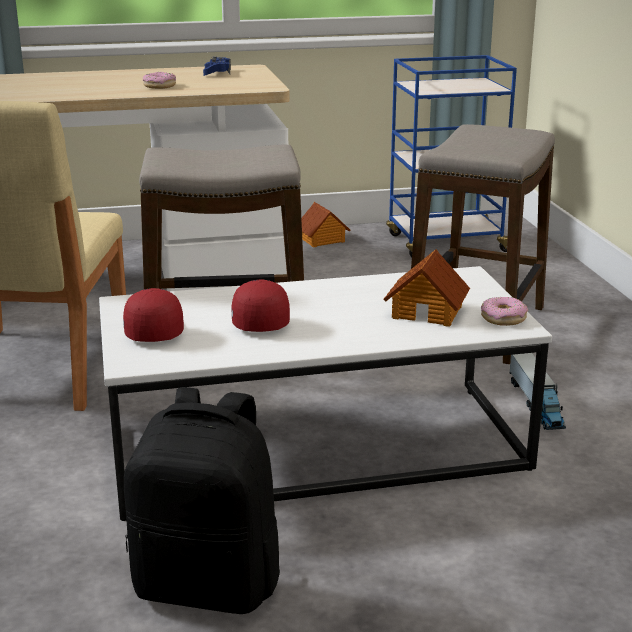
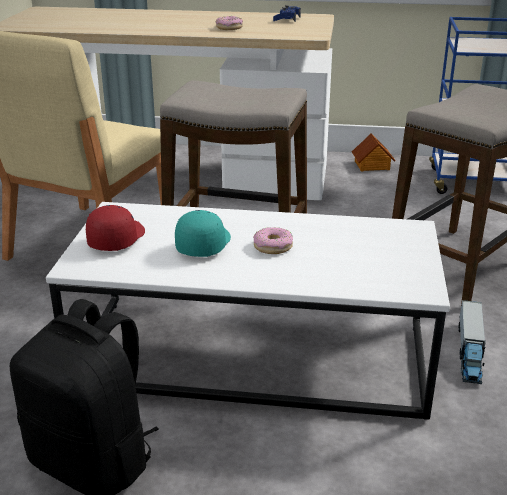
camera: 20 degrees right, 5 degrees up
red cap [231,280,290,332] -> turquoise cap [175,210,231,257]
toy house [383,249,470,327] -> none
donut [481,297,528,326] -> donut moved to [253,227,293,254]

